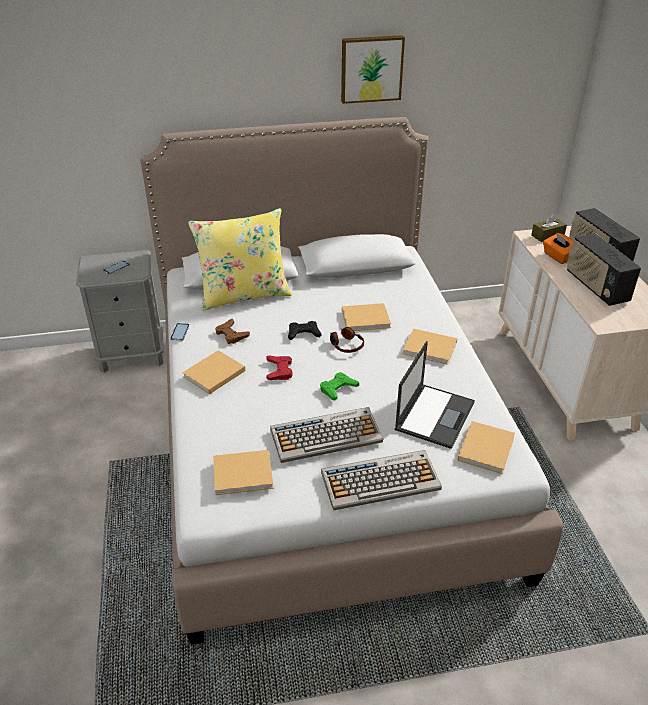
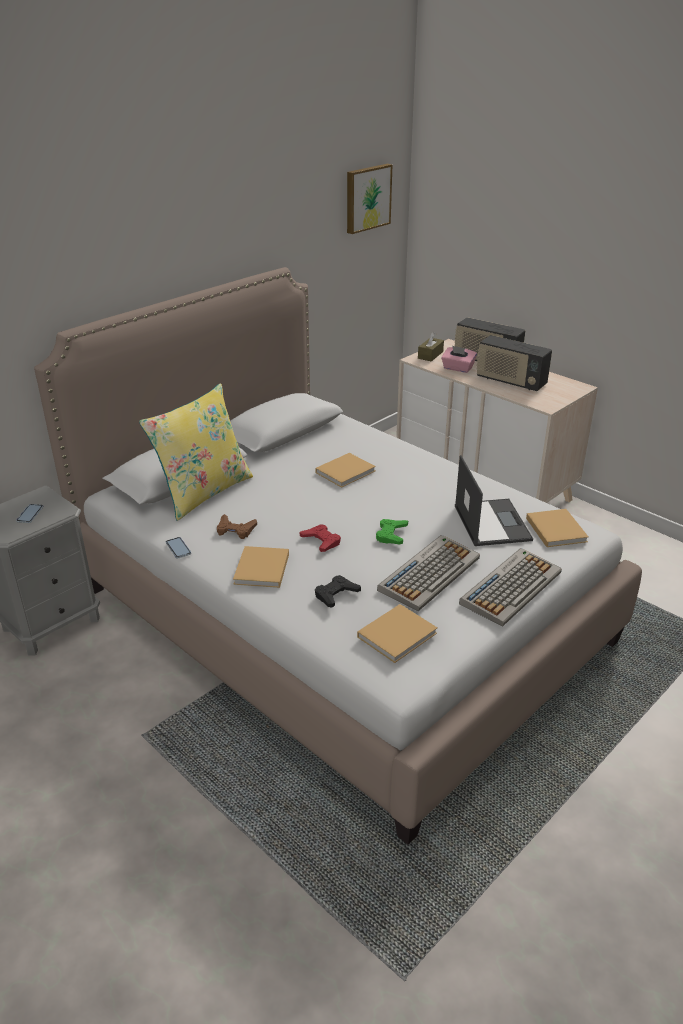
camera: 35 degrees left, 5 degrees down
black game controller [288,321,321,340] -> black game controller moved to [315,575,361,608]
headphones [330,327,364,353] -> none
picture [341,35,405,104] -> picture moved to [347,164,392,234]
beige book [403,329,457,365] -> none
orange tissue box [543,232,573,264] -> pink tissue box [441,345,477,373]

